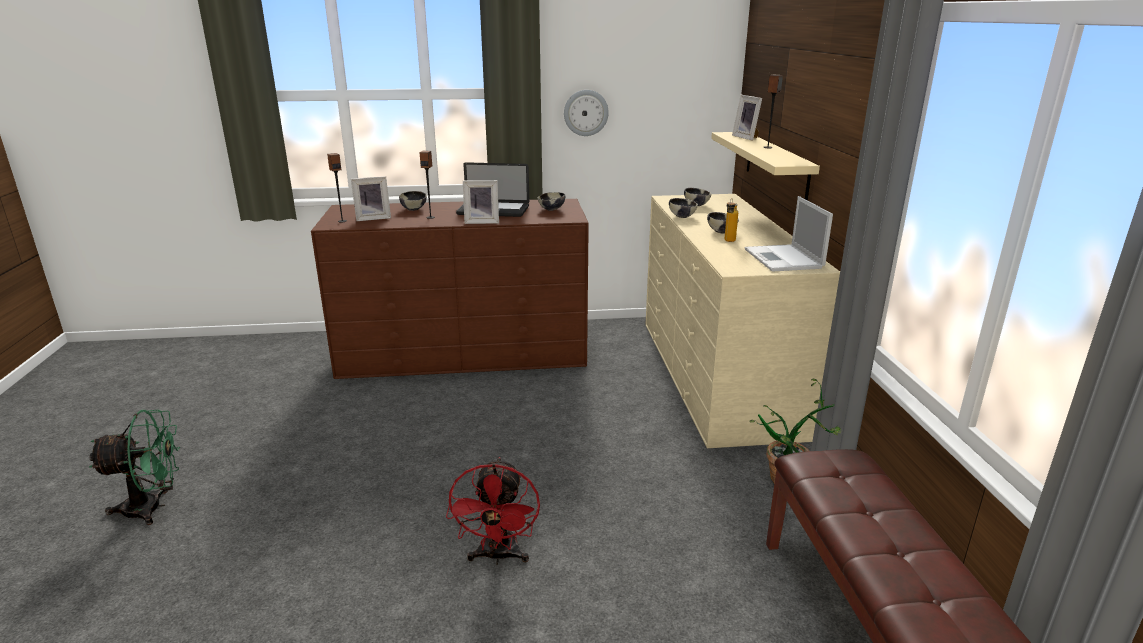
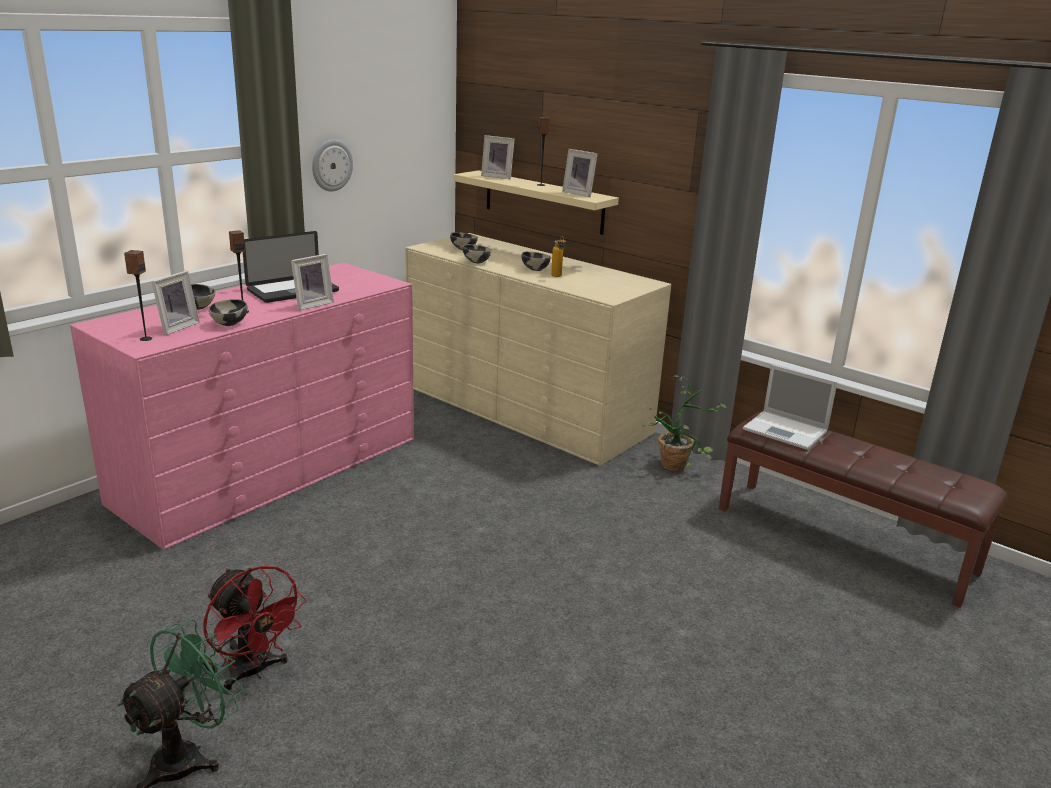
camera: 45 degrees left, 0 degrees up
brown dresser [311,199,589,379] -> pink dresser [70,262,414,550]
red fan [446,457,540,565] -> red fan moved to [203,565,307,690]
bowl [538,192,565,211] -> bowl moved to [209,299,247,326]
laptop [745,196,833,272] -> laptop moved to [743,365,837,450]
none -> picture frame [562,149,598,197]

